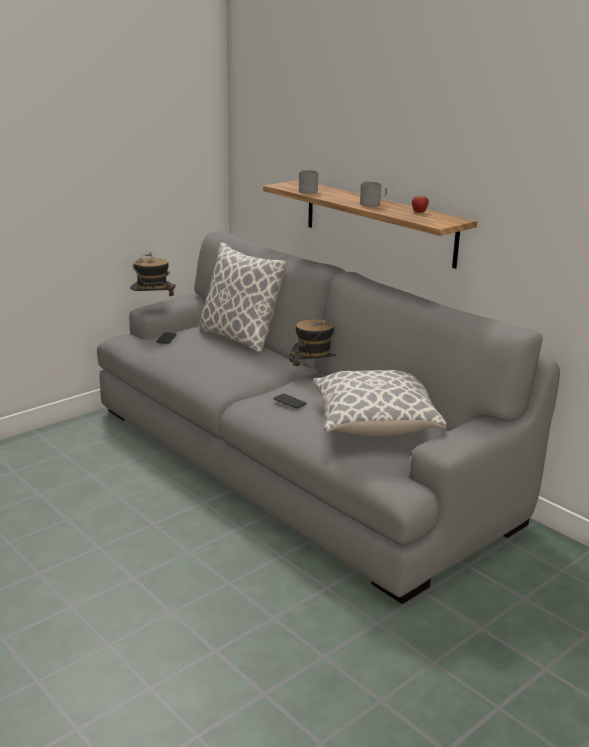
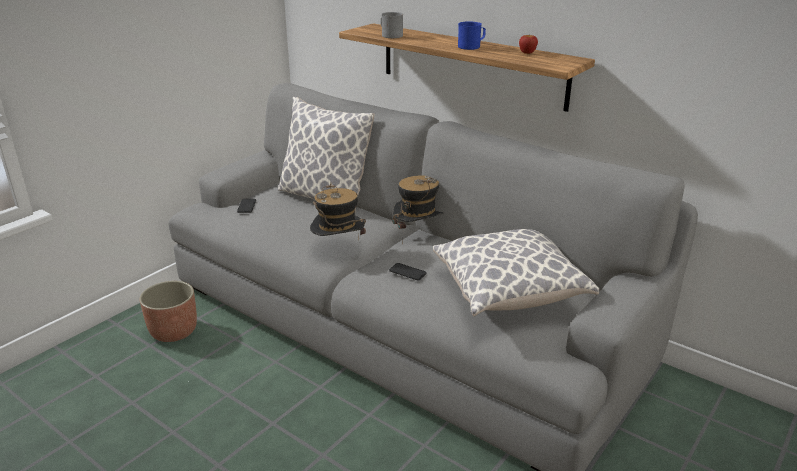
camera: 10 degrees left, 5 degrees up
hat [130,253,176,304] -> hat moved to [310,183,366,239]
grey mug [360,181,387,207] -> blue mug [458,21,486,50]
none -> planter [139,281,197,342]

